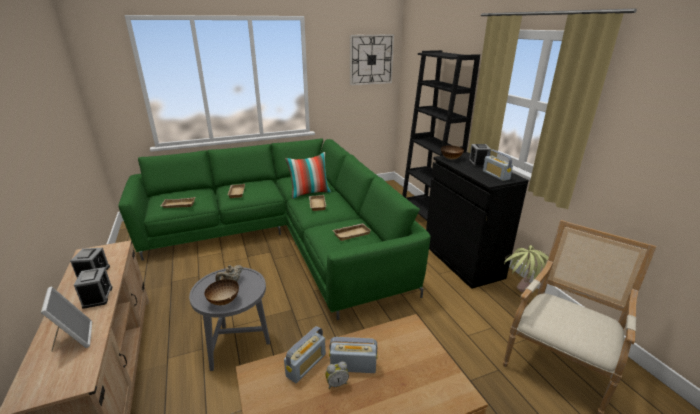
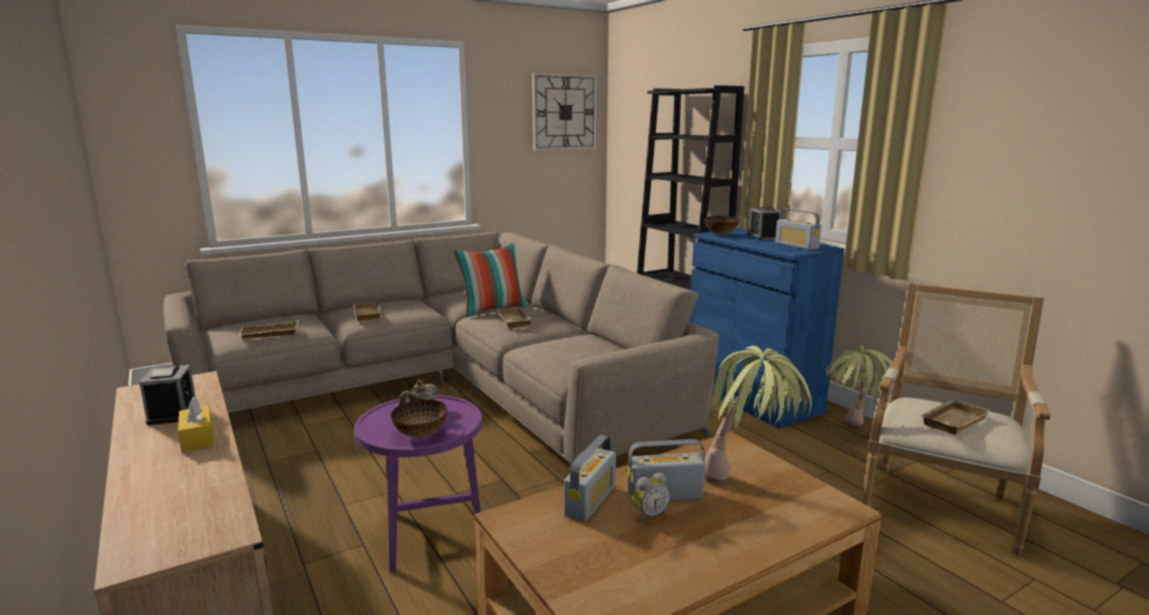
camera: 10 degrees left, 10 degrees down
picture frame [41,286,92,352] -> none
alarm clock [74,267,113,309] -> yellow tissue box [178,397,214,452]
green sofa [118,139,431,320] -> beige sofa [163,232,719,464]
grey side table [189,267,270,371] -> purple side table [355,395,482,572]
beige tray [333,223,371,241] -> beige tray moved to [920,400,990,435]
black cabinet [426,152,529,289] -> blue cabinet [689,228,844,429]
none -> potted plant [704,346,812,483]

